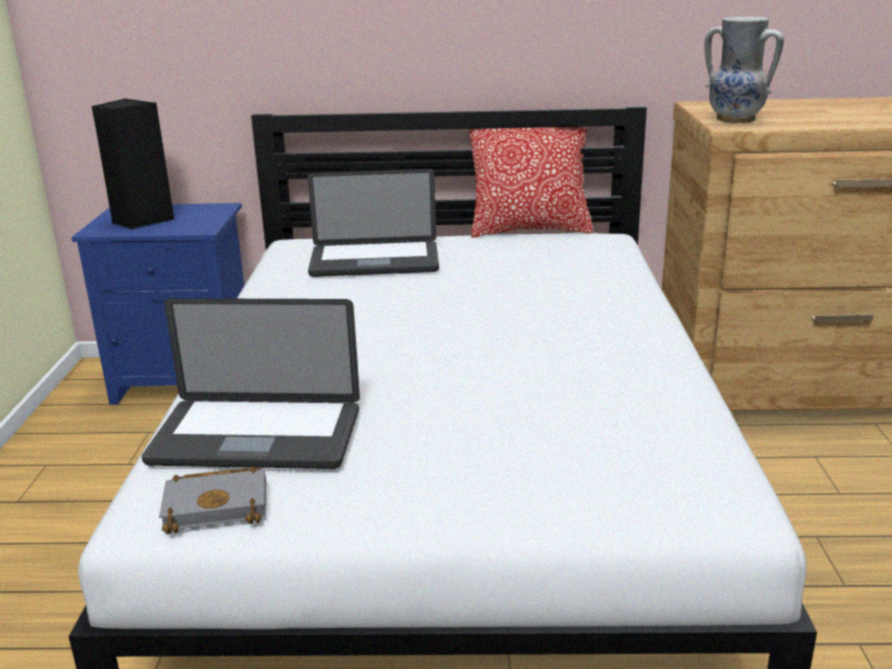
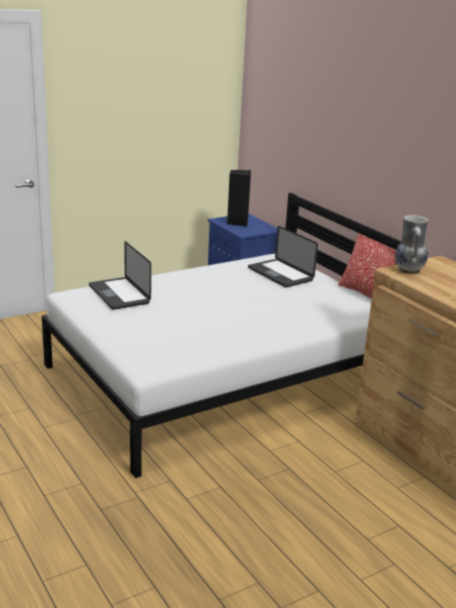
camera: 55 degrees right, 0 degrees up
grey book [159,466,266,534] -> none

